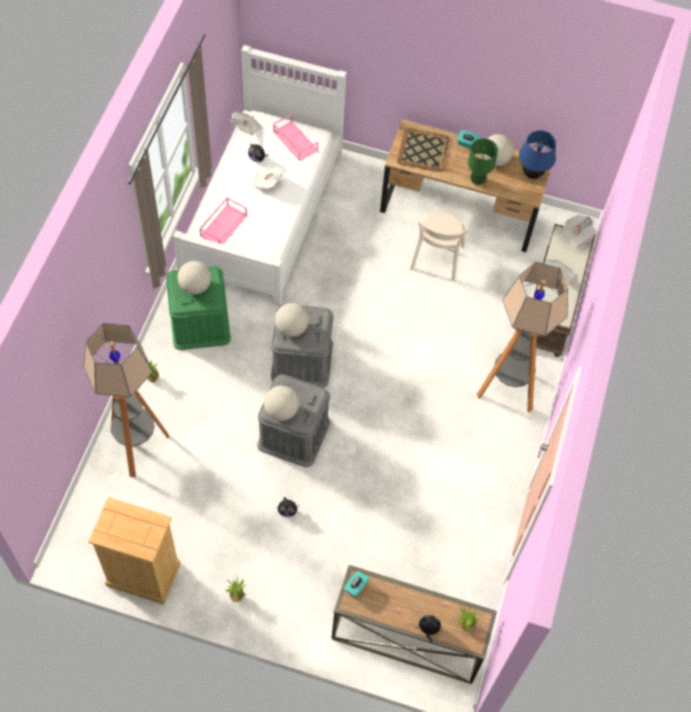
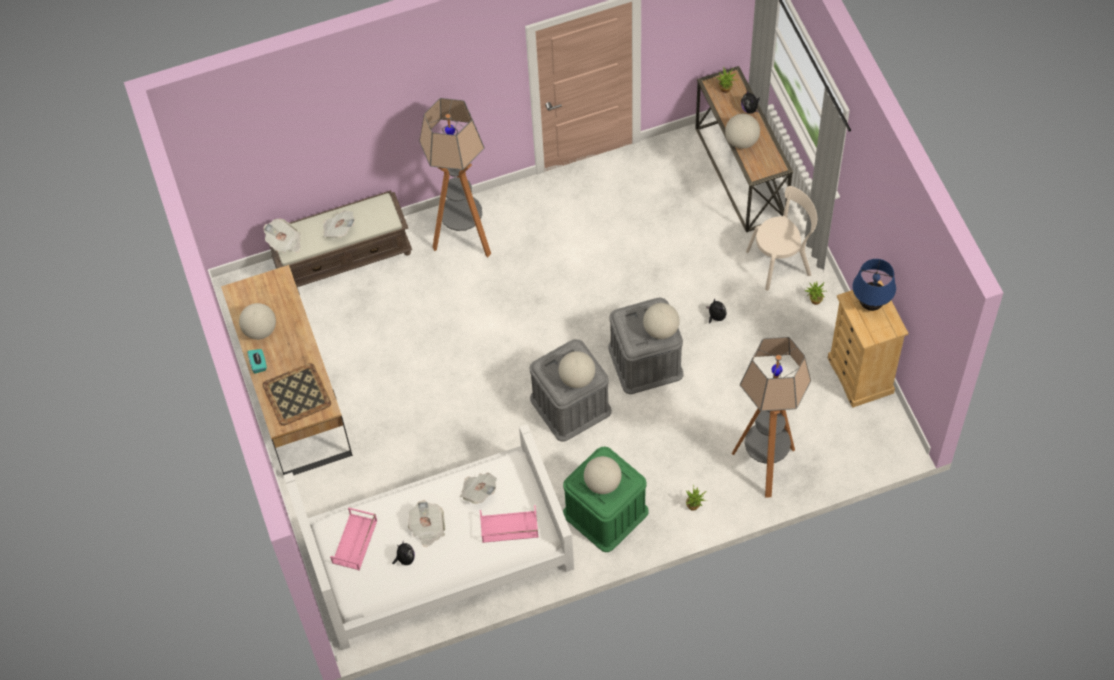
camera: 120 degrees left, 0 degrees up
newspaper [230,112,264,135] -> newspaper moved to [460,473,497,504]
turquoise tissue box [344,571,370,598] -> none
beige chair [410,213,469,281] -> beige chair moved to [746,186,817,291]
green table lamp [468,138,498,187] -> none
blue table lamp [519,130,556,179] -> blue table lamp moved to [853,259,896,311]
none -> globe [725,114,760,149]

